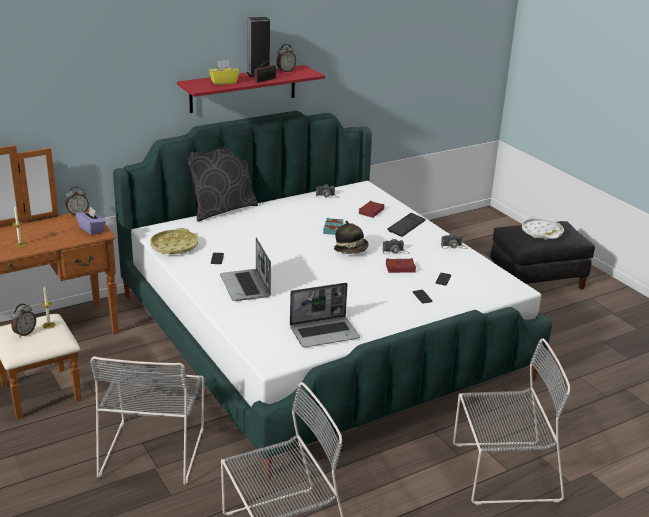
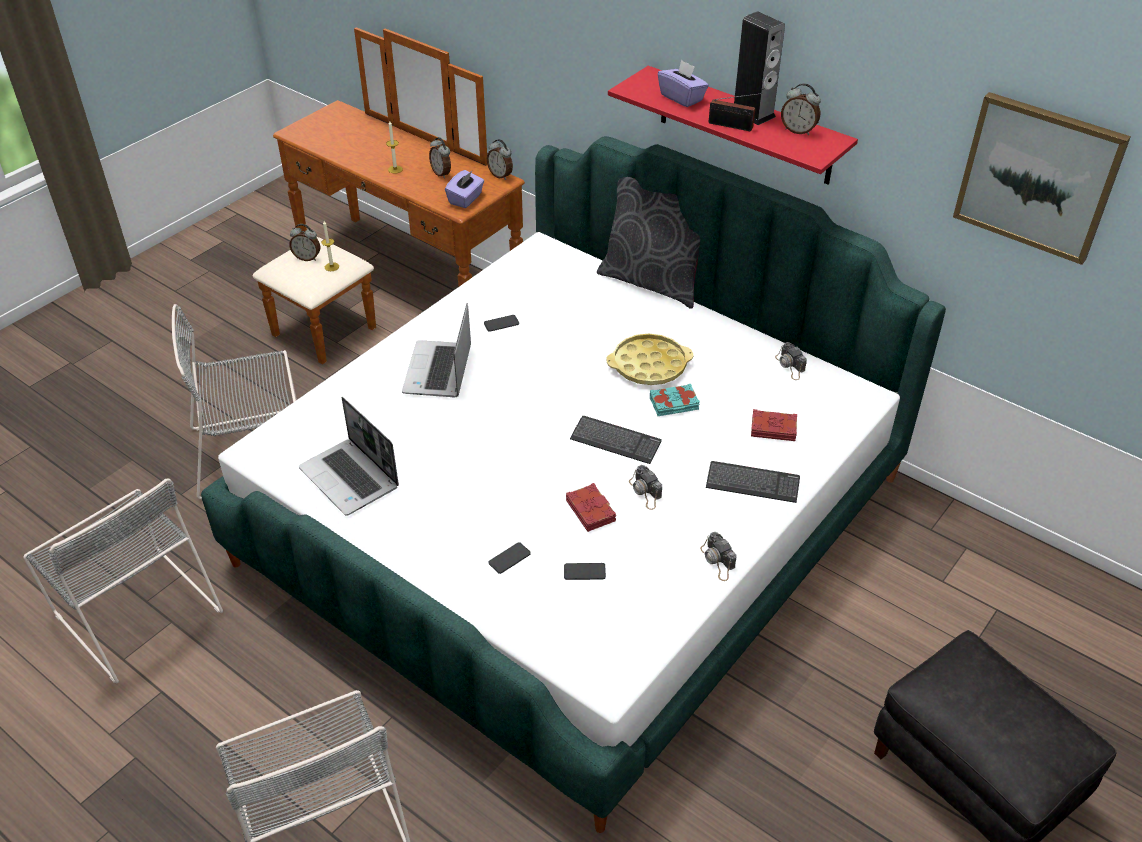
camera: 70 degrees right, 15 degrees up
yellow tray [150,228,198,254] -> yellow tray moved to [607,334,694,385]
yellow tissue box [209,60,239,85] -> purple tissue box [658,59,709,107]
laptop [220,238,271,301] -> laptop turned 45 degrees counterclockwise [402,303,471,398]
hat [334,220,369,254] -> keyboard [570,416,662,464]
white tray [522,217,564,240] -> none
none -> alarm clock [429,137,451,179]
none -> picture [953,92,1131,265]

